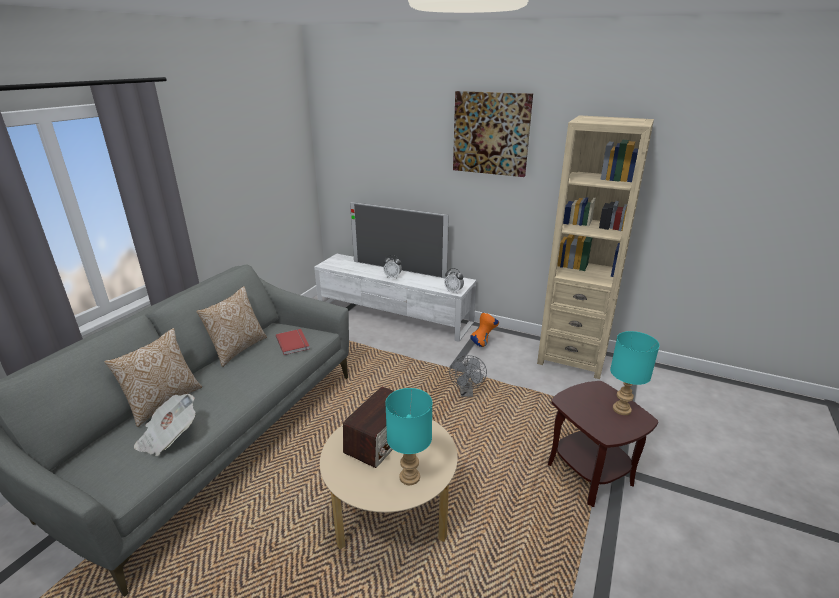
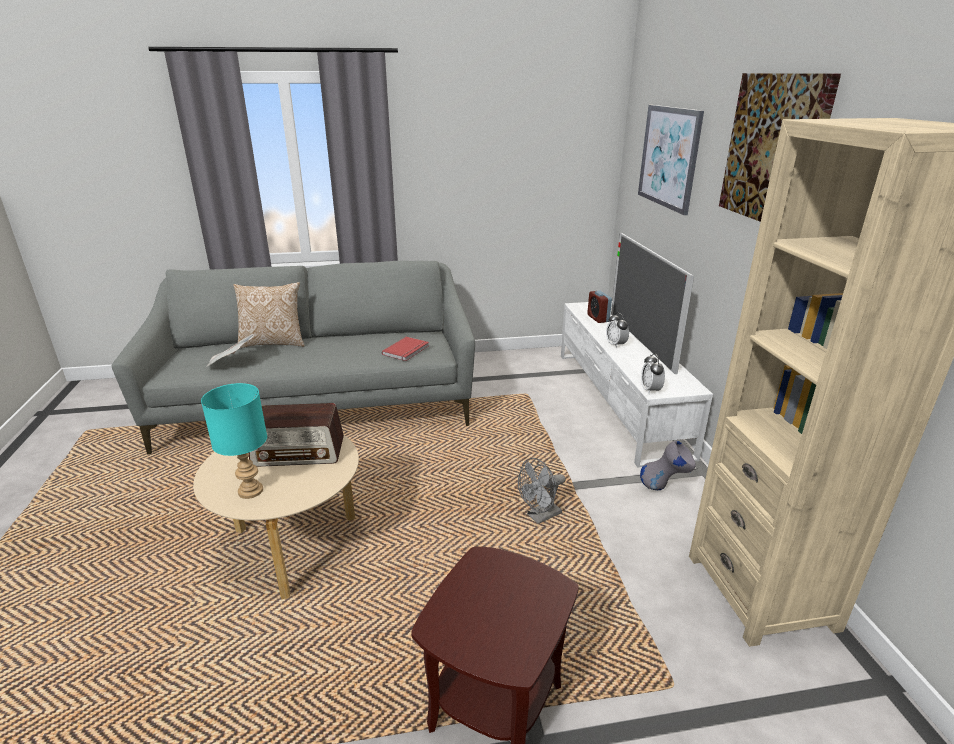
camera: 55 degrees right, 0 degrees up
pillow [196,286,267,367] -> none
orange vase [470,312,499,347] -> grey vase [640,441,696,490]
turquoise table lamp [610,331,660,415] -> none
none -> alarm clock [587,290,612,323]
none -> picture [638,105,704,215]

